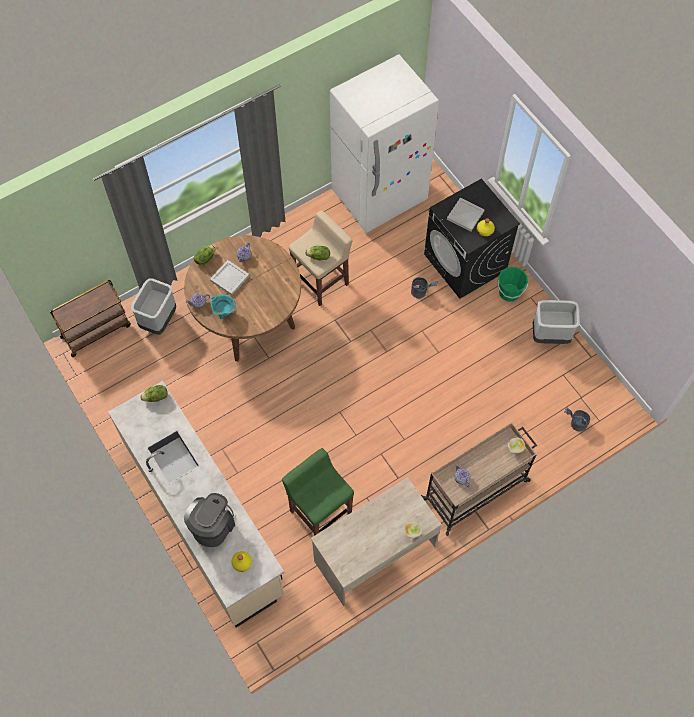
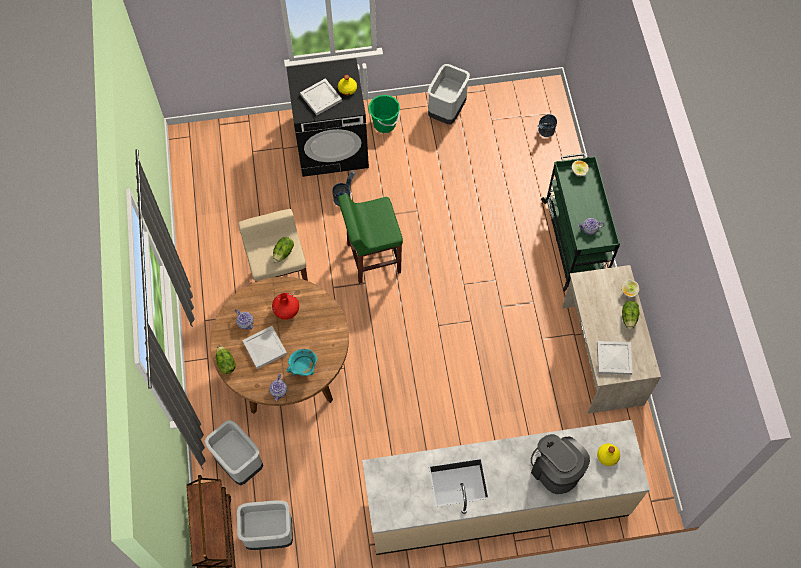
camera: 65 degrees left, 0 degrees up
lettuce [140,385,168,402] -> lettuce moved to [622,301,639,330]
green stool [282,448,354,536] -> green stool moved to [338,194,403,284]
white fridge [330,55,439,233] -> none
beige cart [421,422,537,536] -> green cart [541,153,620,292]
none -> grey trash can [237,500,293,550]
none -> red vase [272,293,299,320]
none -> white tray [597,341,633,375]

